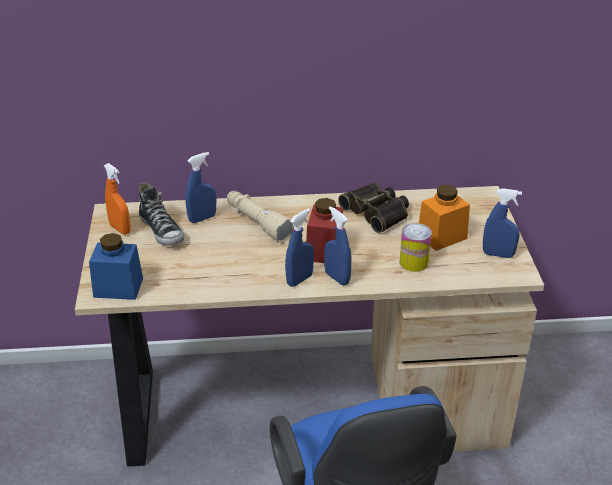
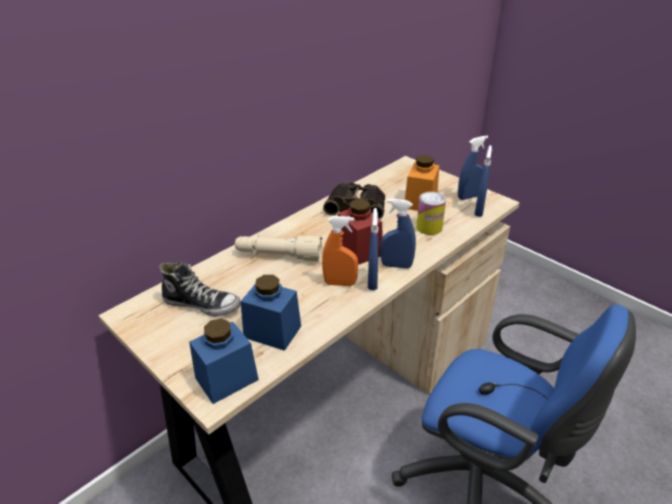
camera: 40 degrees left, 0 degrees up
orange spray bottle [104,163,131,235] -> orange spray bottle moved to [322,216,358,286]
blue spray bottle [185,152,216,223] -> blue spray bottle moved to [474,145,492,217]
none -> blue jar [241,275,301,351]

